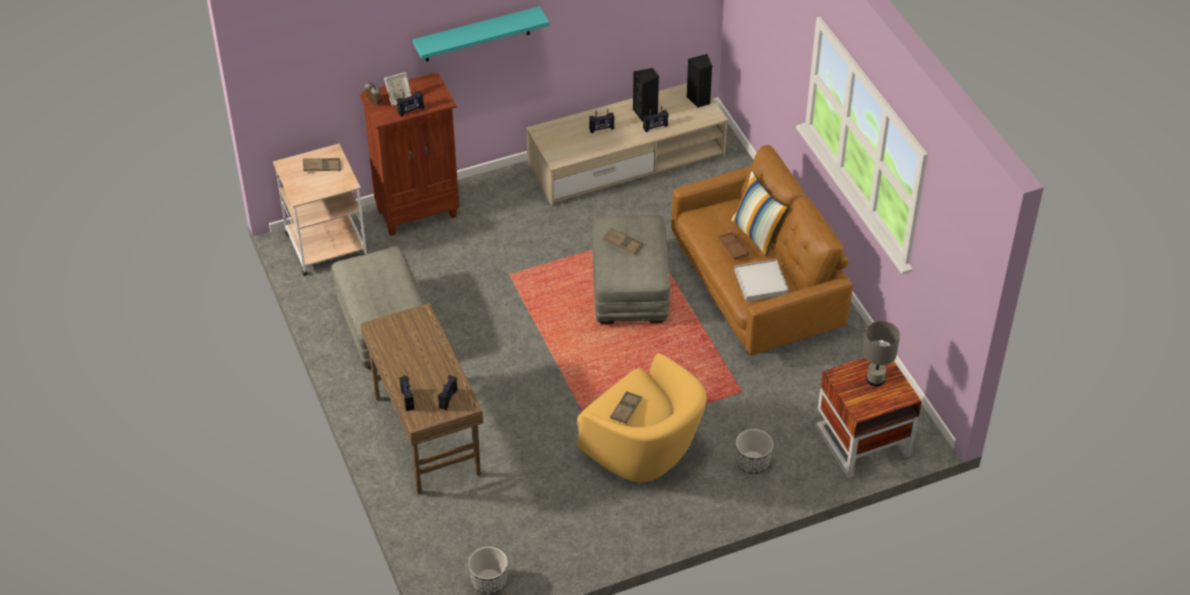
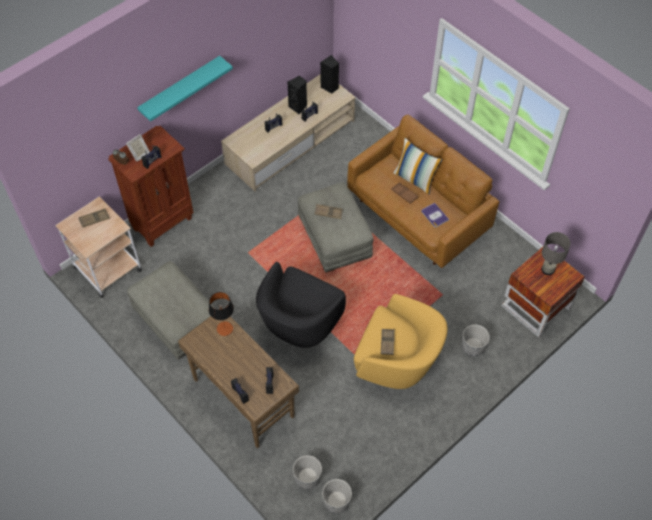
camera: 20 degrees left, 10 degrees up
white tray [734,259,789,301] -> book [421,203,449,227]
none -> table lamp [209,292,234,336]
none -> black armchair [256,262,346,348]
none -> planter [293,455,322,489]

